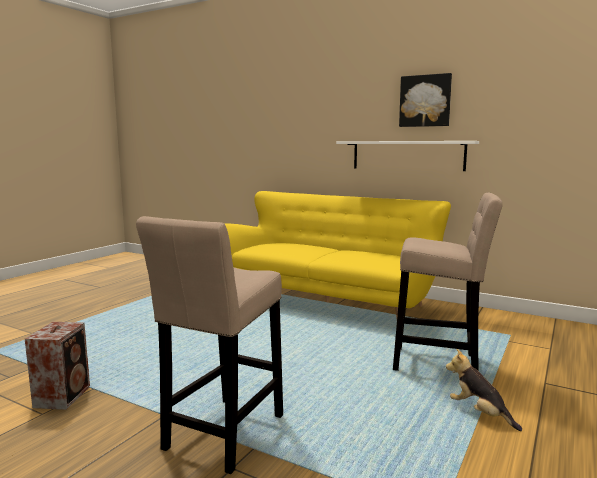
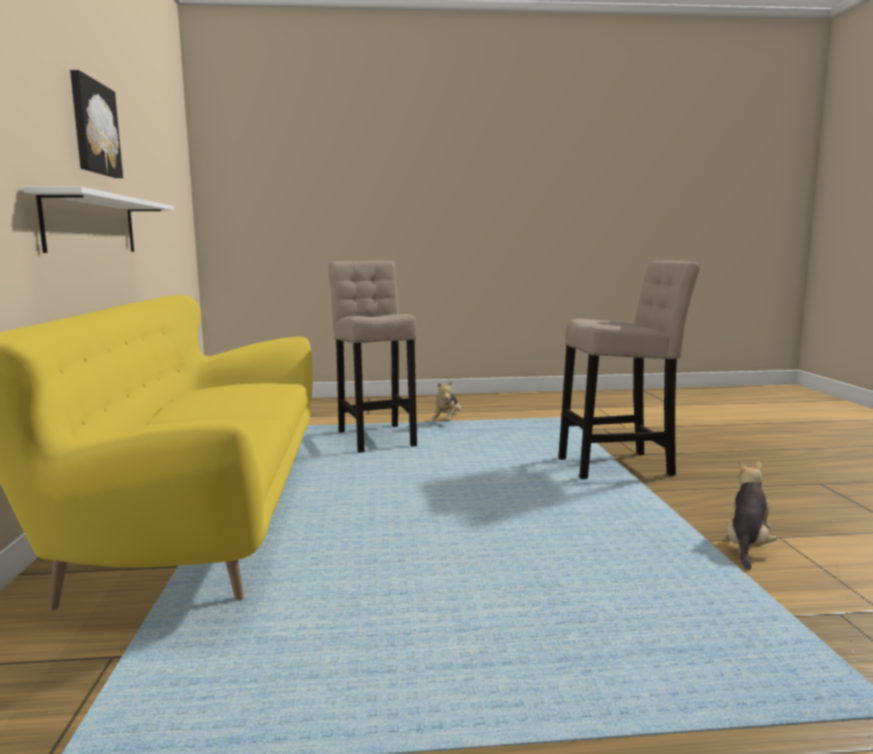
camera: 125 degrees left, 0 degrees up
speaker [25,322,90,410] -> plush toy [727,461,778,570]

